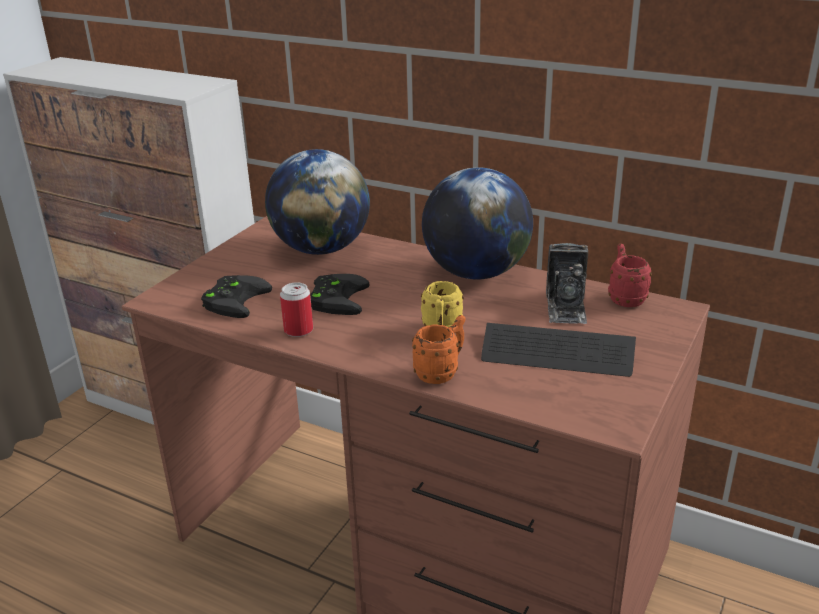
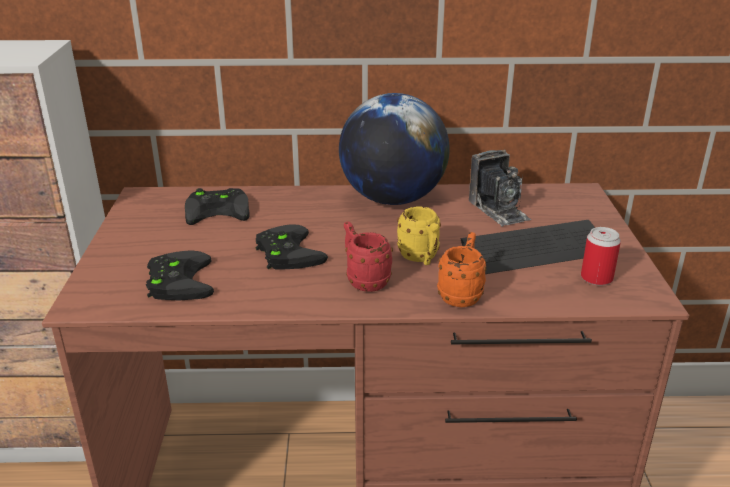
camera: 30 degrees left, 0 degrees up
globe [265,149,370,255] -> black game controller [185,188,250,225]
can [280,282,313,337] -> can moved to [581,227,621,286]
red mug [608,244,652,307] -> red mug moved to [344,221,393,292]

